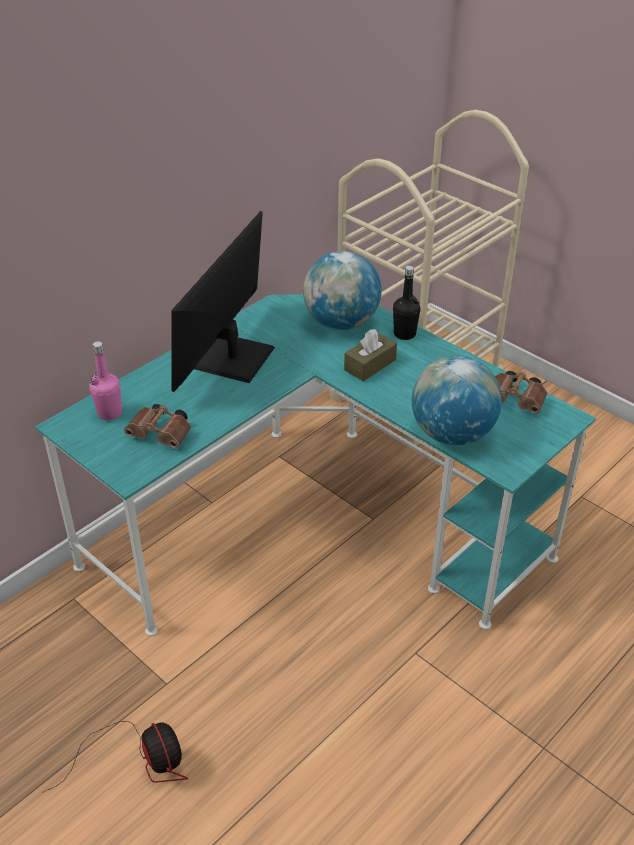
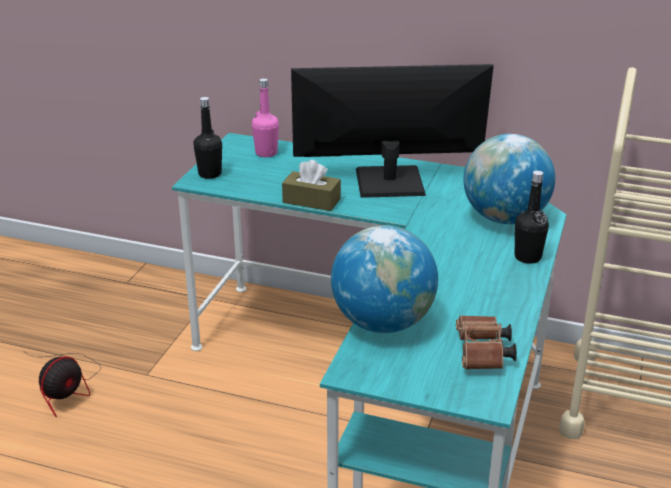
camera: 65 degrees right, 10 degrees down
brown binoculars [124,404,191,448] -> none
brown tissue box [344,329,397,381] -> brown tissue box moved to [282,160,341,211]
none -> black bottle [193,97,222,179]

